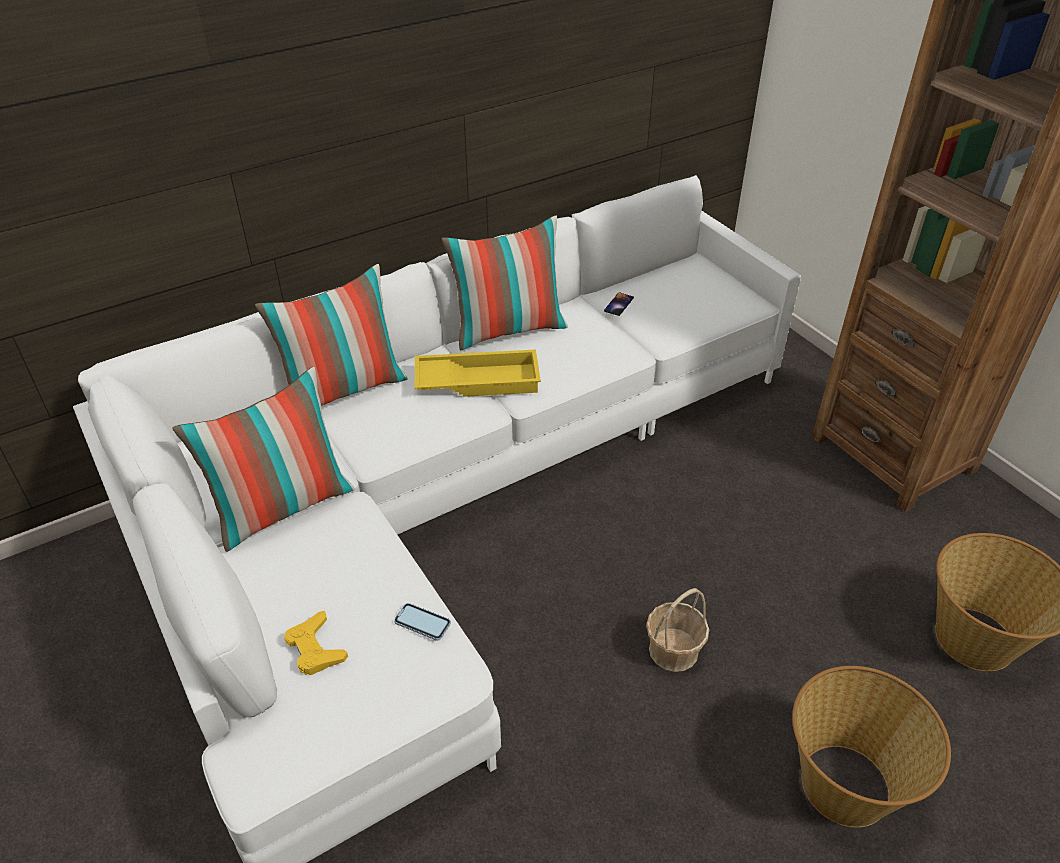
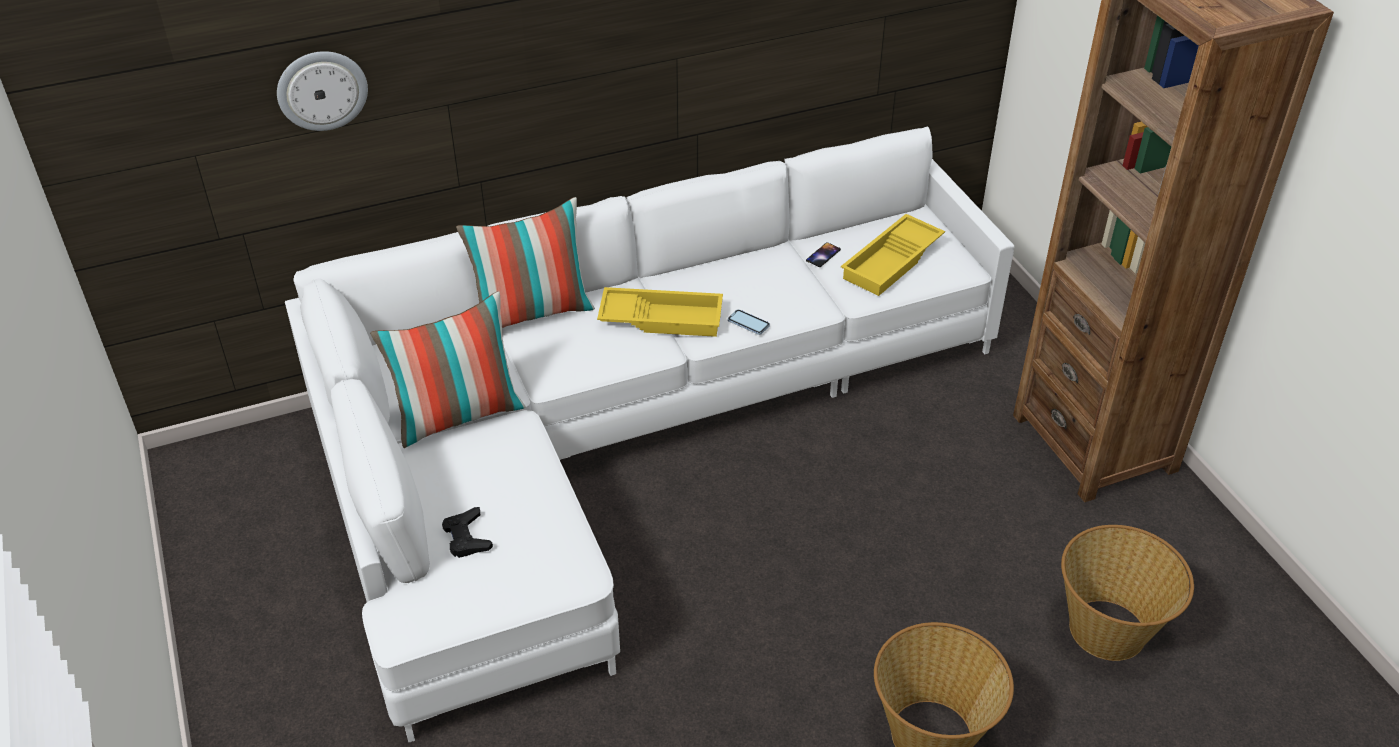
camera: 10 degrees right, 0 degrees up
yellow game controller [284,611,348,675] -> black game controller [442,507,493,558]
phone [394,603,451,641] -> phone moved to [728,309,770,335]
pillow [442,216,568,350] -> none
basket [646,588,709,672] -> none
none -> wall clock [277,51,368,131]
none -> yellow tray [841,214,945,296]

